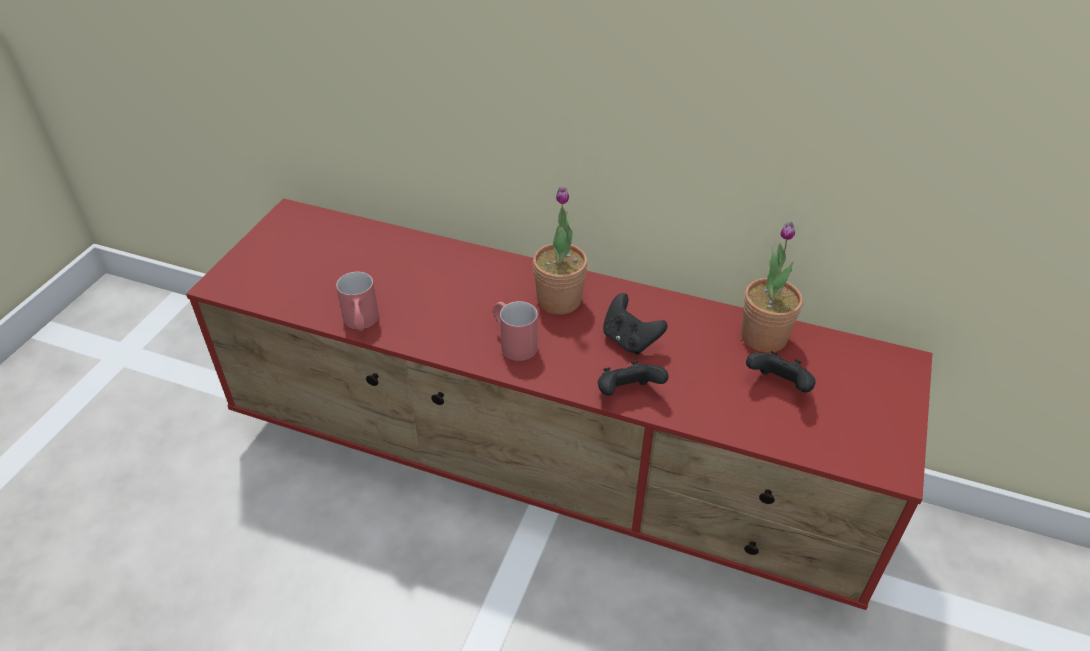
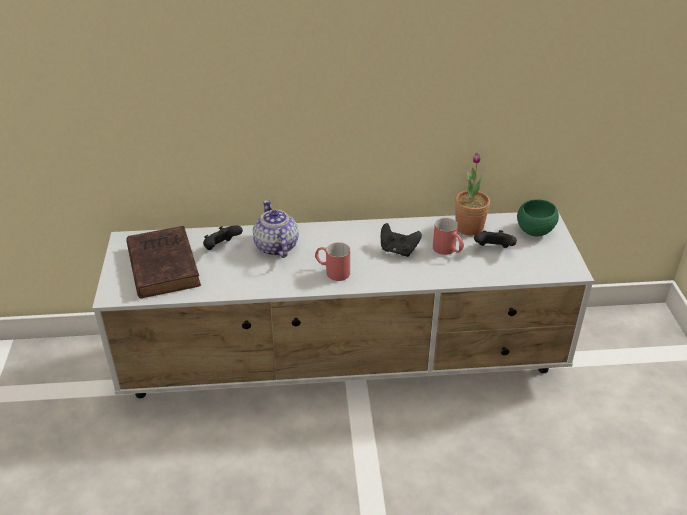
camera: 25 degrees left, 5 degrees down
red tv stand [186,198,932,610] -> white tv stand [92,212,594,398]
red mug [336,272,379,331] -> red mug moved to [433,218,464,255]
potted plant [533,187,588,314] -> none
black game controller [598,360,669,396] -> black game controller moved to [203,225,243,250]
none -> brown book [126,226,201,298]
none -> teapot [253,200,298,258]
none -> green bowl [517,199,559,236]

